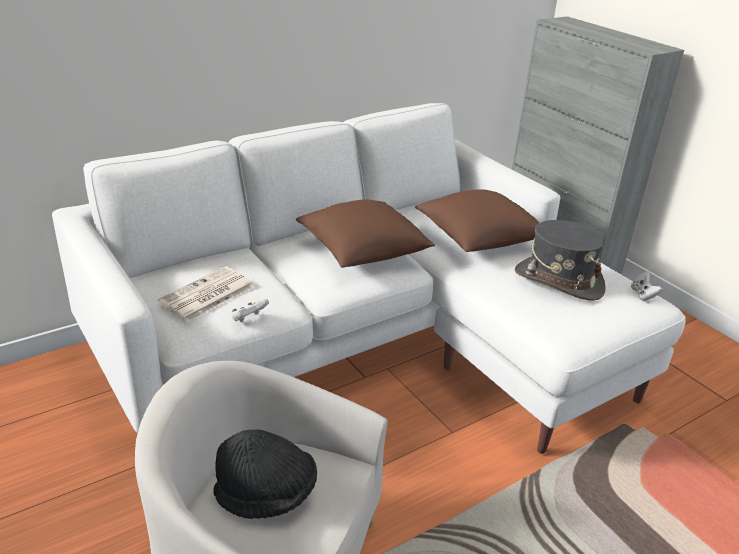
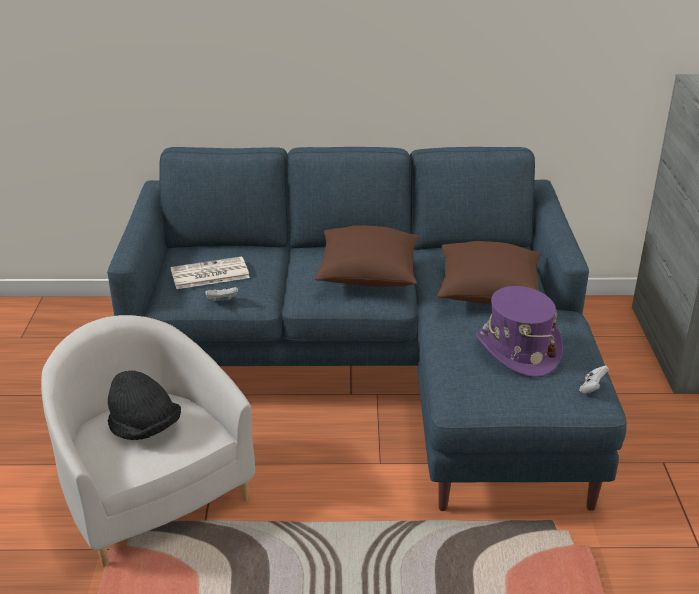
camera: 35 degrees right, 0 degrees up
white sofa [52,103,686,454] -> blue sofa [107,147,627,511]
grey hat [515,220,606,301] -> purple hat [476,286,563,378]

